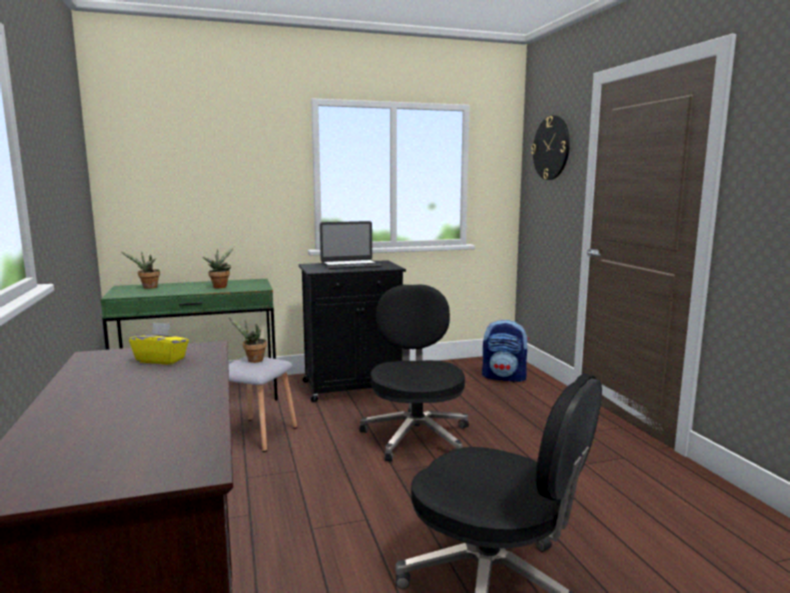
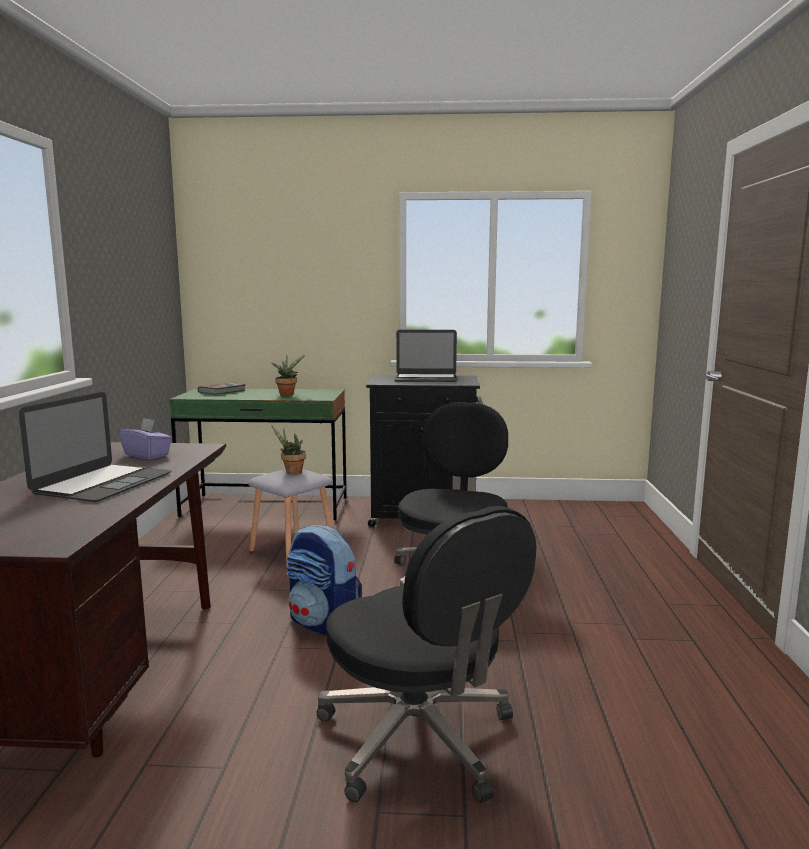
camera: 20 degrees right, 0 degrees up
potted plant [121,251,160,289] -> book [198,382,246,395]
yellow tissue box [129,322,189,365] -> purple tissue box [119,418,172,459]
backpack [482,320,529,382] -> backpack moved to [286,525,362,636]
wall clock [531,115,570,180] -> none
none -> laptop [19,392,171,502]

